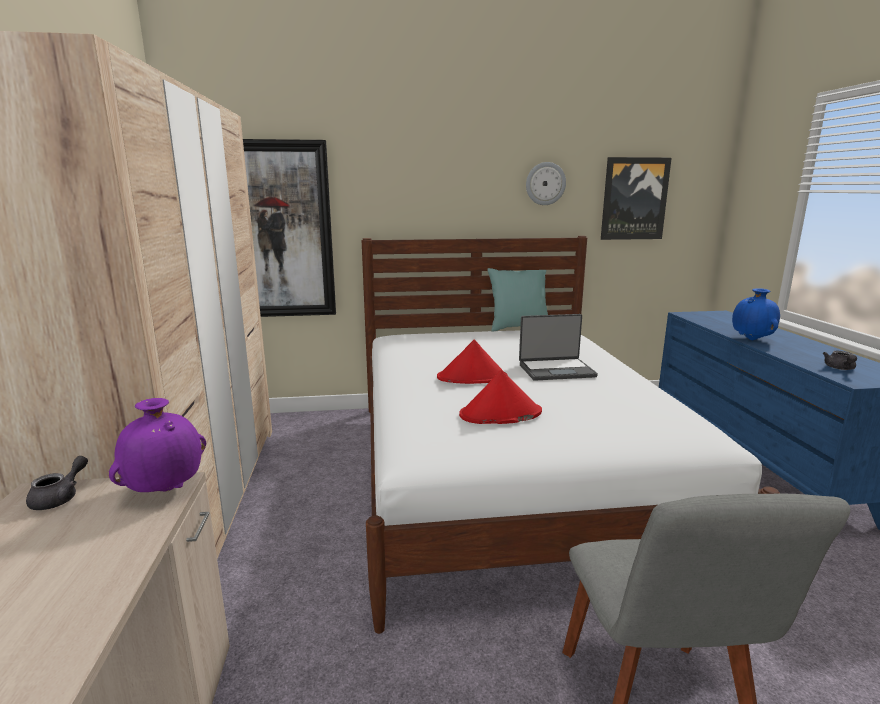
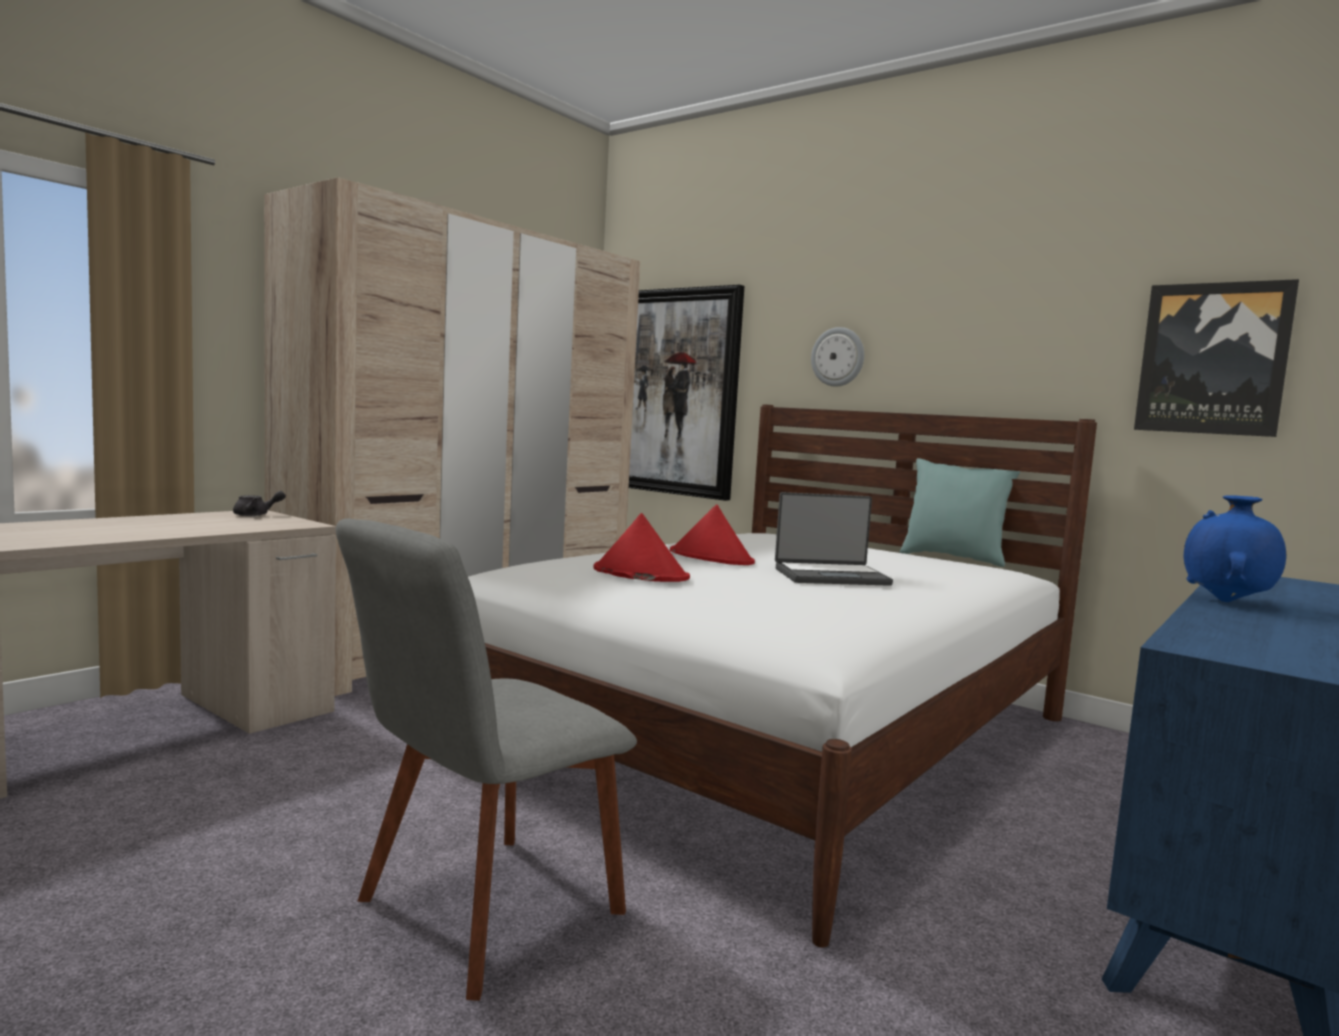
camera: 45 degrees right, 10 degrees down
purple vase [109,398,206,492] -> none
laptop [519,314,598,381] -> laptop turned 45 degrees counterclockwise [775,492,893,586]
wall clock [526,162,566,205] -> wall clock moved to [811,327,864,387]
grey teapot [823,351,857,370] -> none

